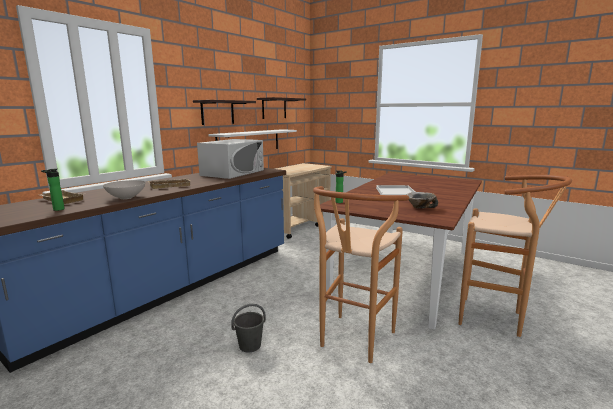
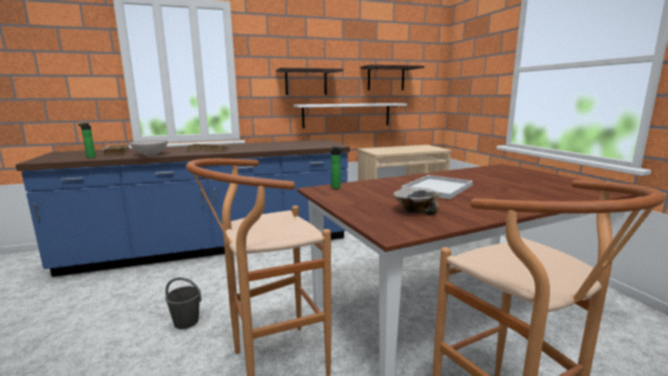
camera: 35 degrees right, 0 degrees up
white microwave [197,139,264,179] -> none

